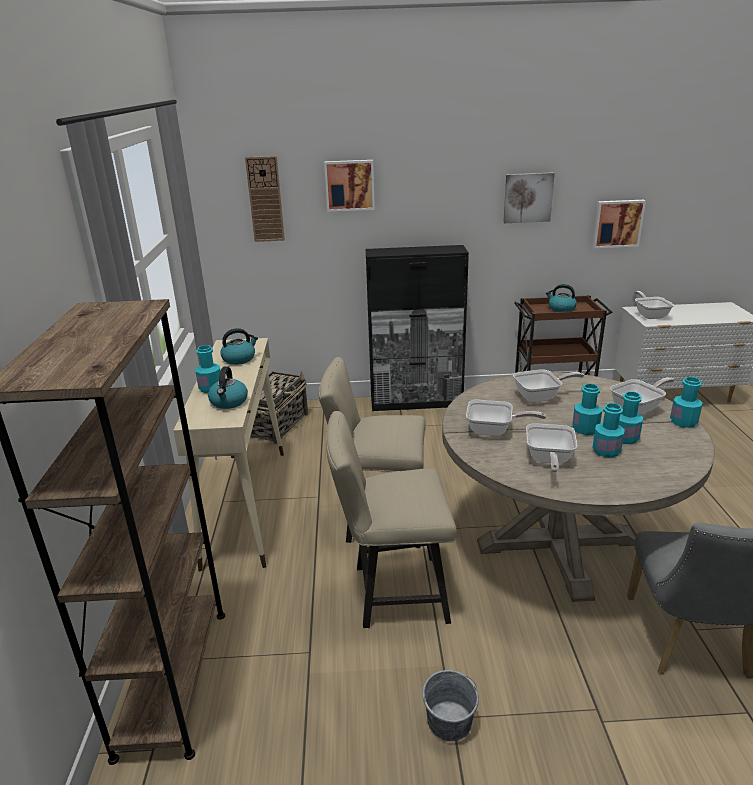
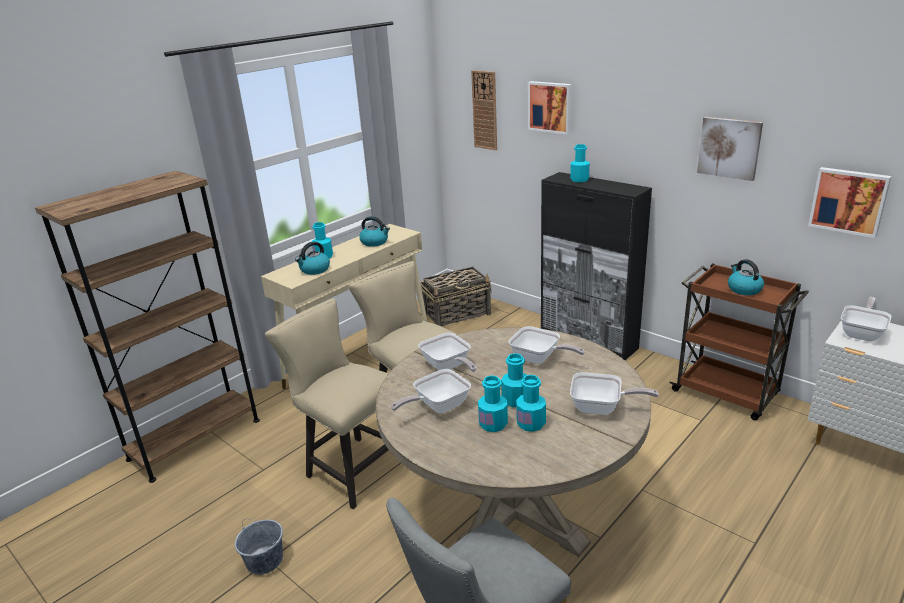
camera: 45 degrees right, 0 degrees up
turquoise bottle [670,377,703,428] -> turquoise bottle moved to [570,144,590,182]

